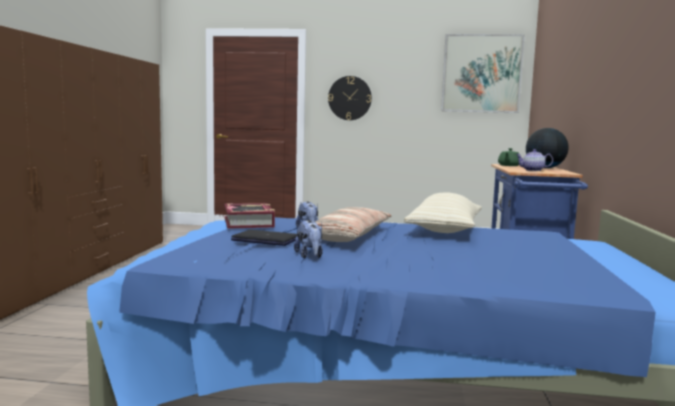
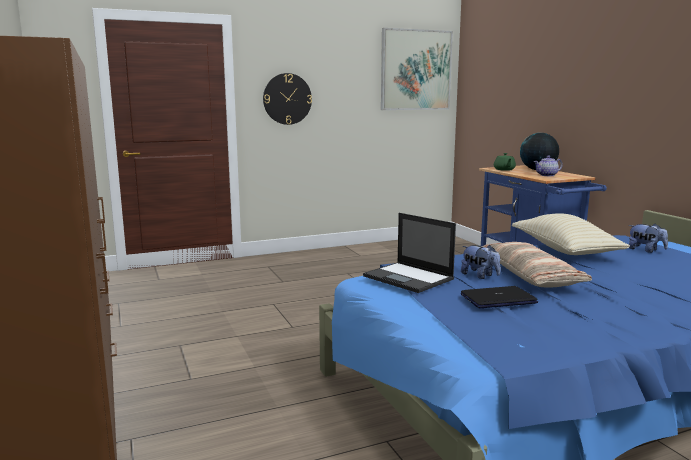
camera: 30 degrees left, 5 degrees up
book [224,203,275,229] -> laptop [363,213,456,293]
plush toy [294,220,323,259] -> plush toy moved to [629,224,668,253]

